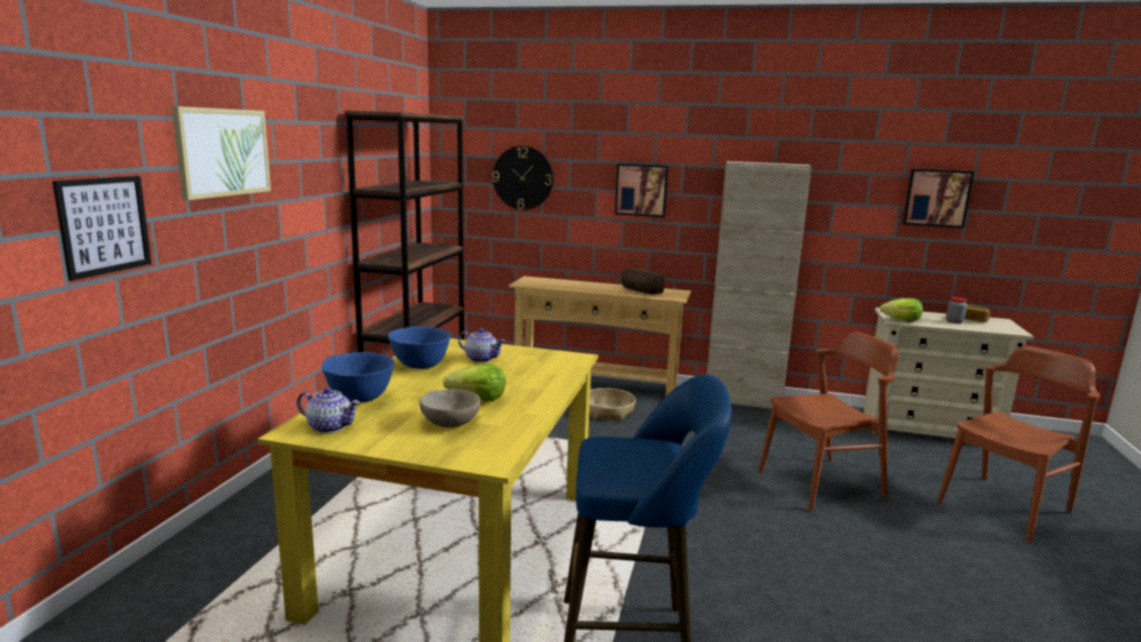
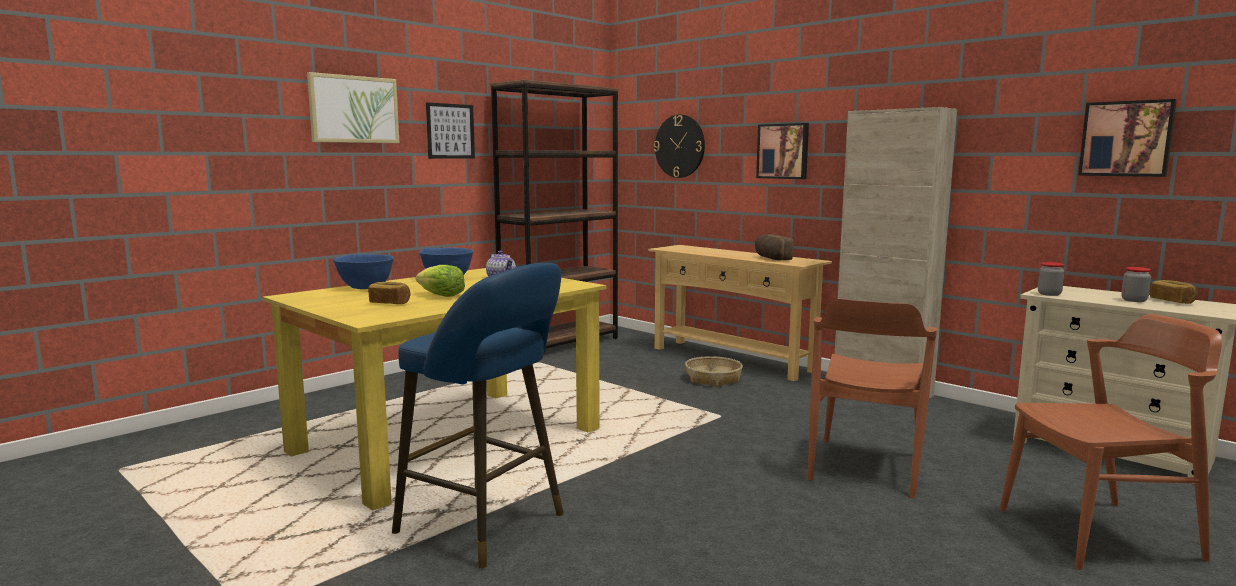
camera: 30 degrees right, 5 degrees down
picture [52,176,152,281] -> picture moved to [426,102,475,159]
teapot [297,387,360,433] -> none
beige bowl [420,389,481,428] -> bread [368,282,411,304]
brown chair [759,332,898,511] -> brown chair turned 105 degrees clockwise [808,299,937,498]
lettuce [880,298,923,322] -> jar [1038,262,1065,296]

